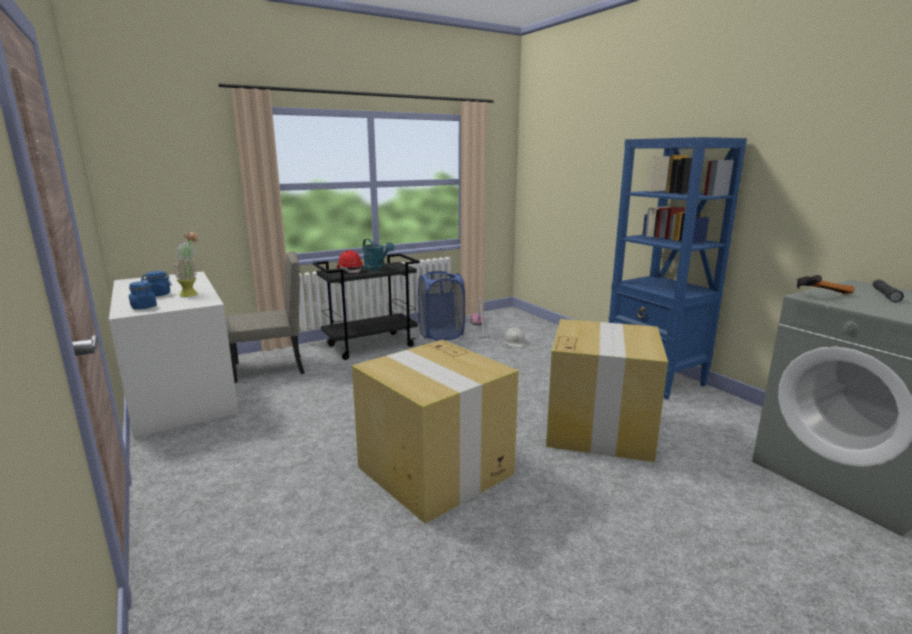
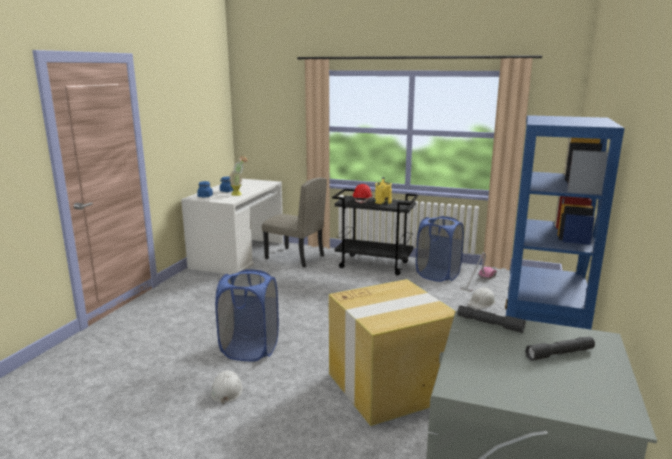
camera: 50 degrees right, 0 degrees up
cardboard box [352,340,519,524] -> blue laundry basket [215,269,279,361]
turquoise watering can [363,239,394,270] -> yellow watering can [375,177,392,204]
hammer [797,275,855,294] -> grey flashlight [457,305,526,333]
none -> white hard hat [211,370,243,404]

